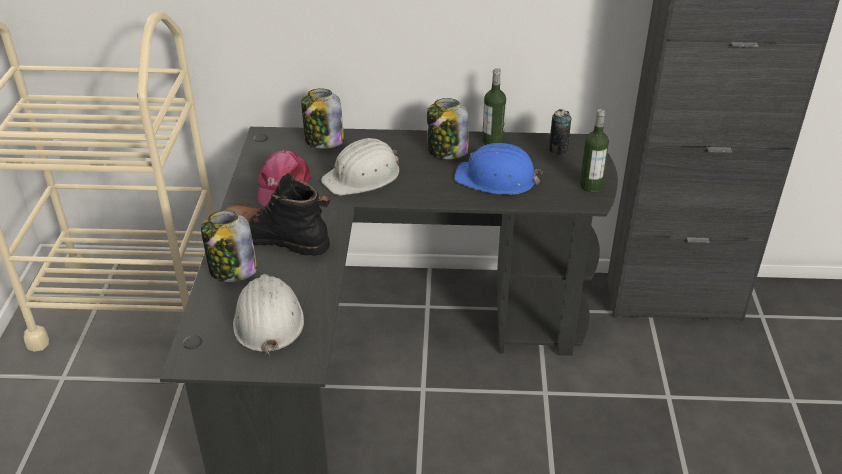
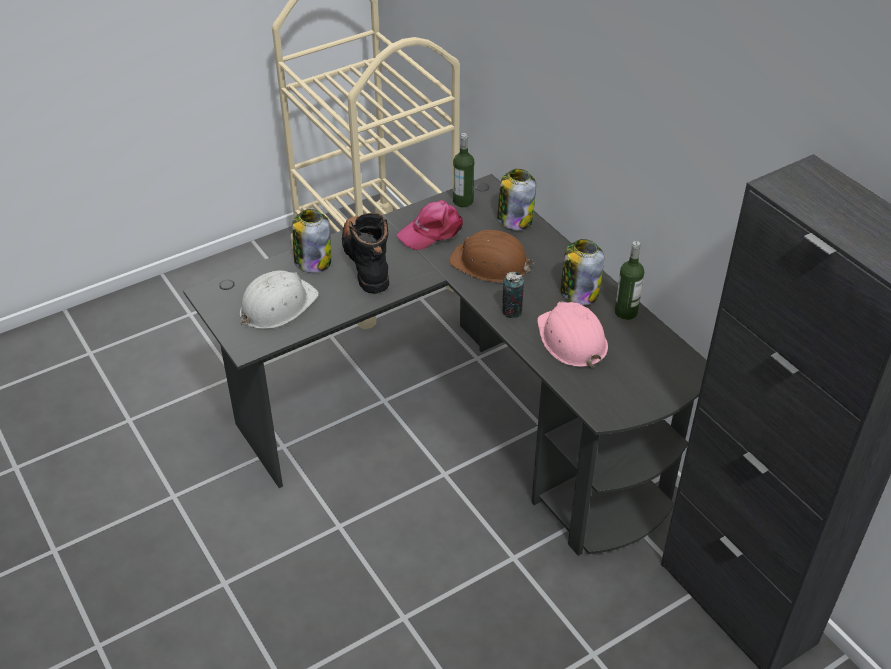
camera: 55 degrees right, 5 degrees up
white hard hat [321,138,400,195] -> brown hard hat [449,230,534,283]
blue hard hat [454,143,543,195] -> pink hard hat [537,302,608,369]
can [549,109,571,155] -> can moved to [502,272,524,318]
bottle [580,109,609,192] -> bottle moved to [453,133,474,207]

